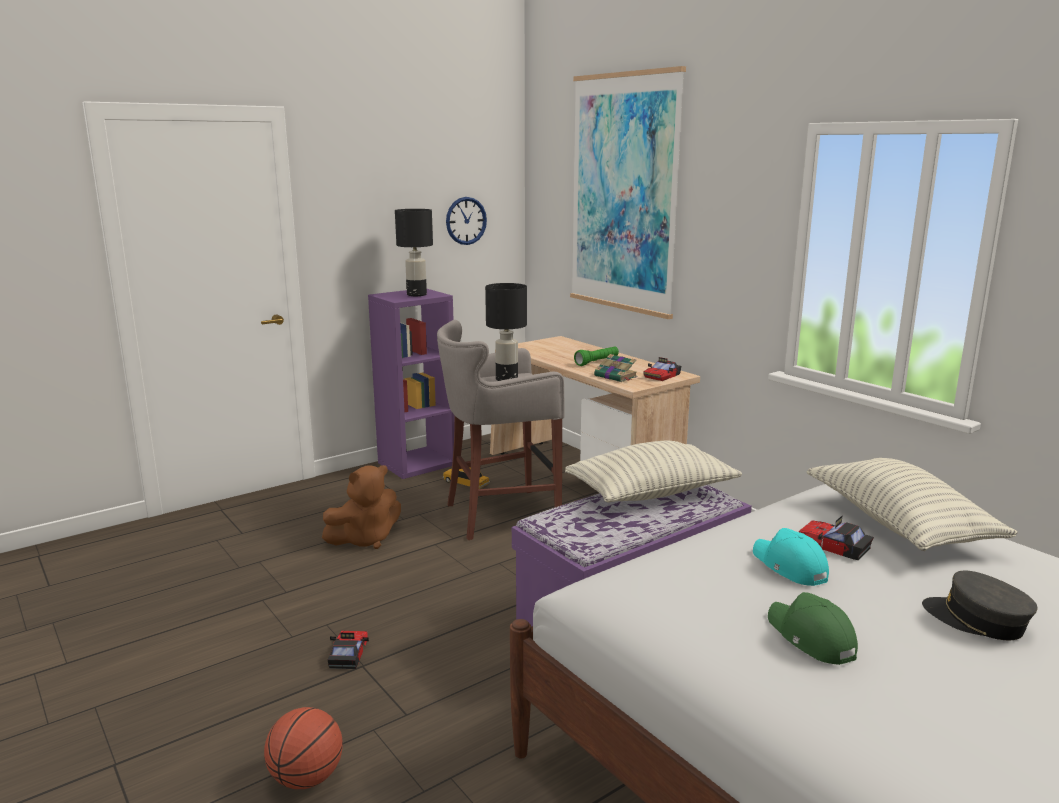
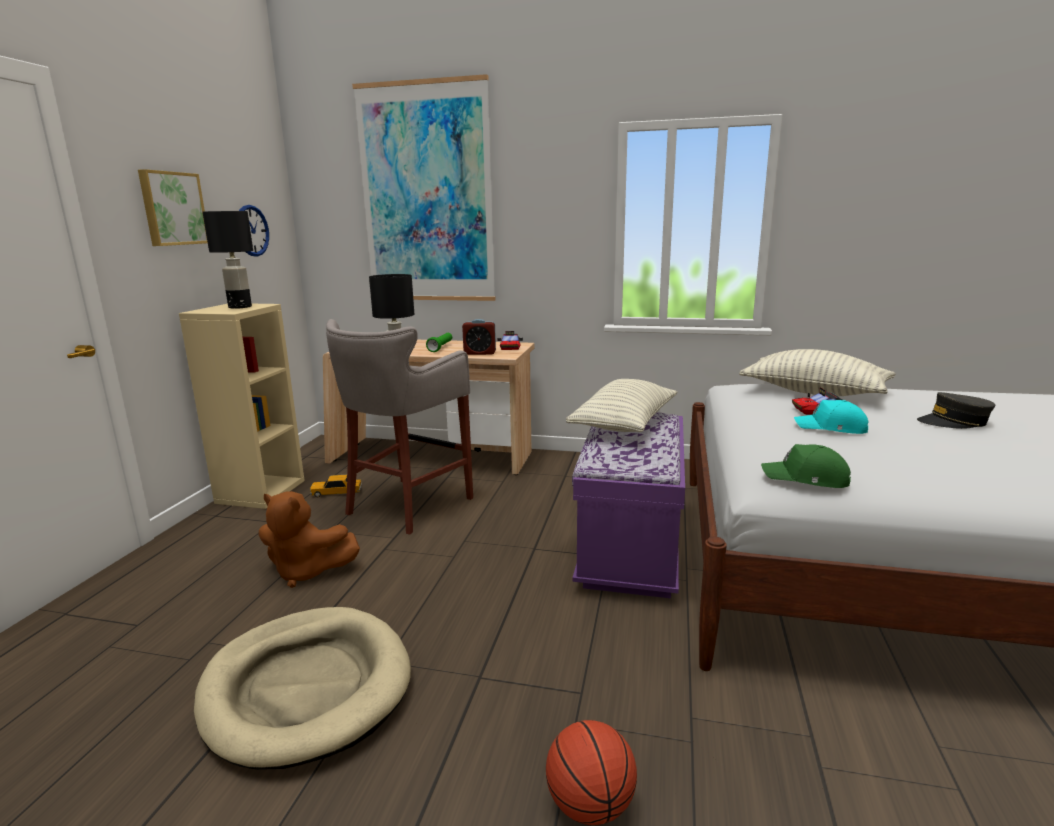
camera: 40 degrees left, 0 degrees up
brown plush toy [322,465,401,549] -> brown plush toy turned 90 degrees clockwise [259,491,360,588]
toy car [327,631,369,669] -> none
purple bookcase [368,289,455,479] -> beige bookcase [179,304,305,509]
book [594,354,637,382] -> alarm clock [462,319,496,355]
green cap [768,592,858,665] -> green cap moved to [761,444,851,488]
none -> picture [138,169,208,246]
none -> beige dog bed [194,607,411,770]

